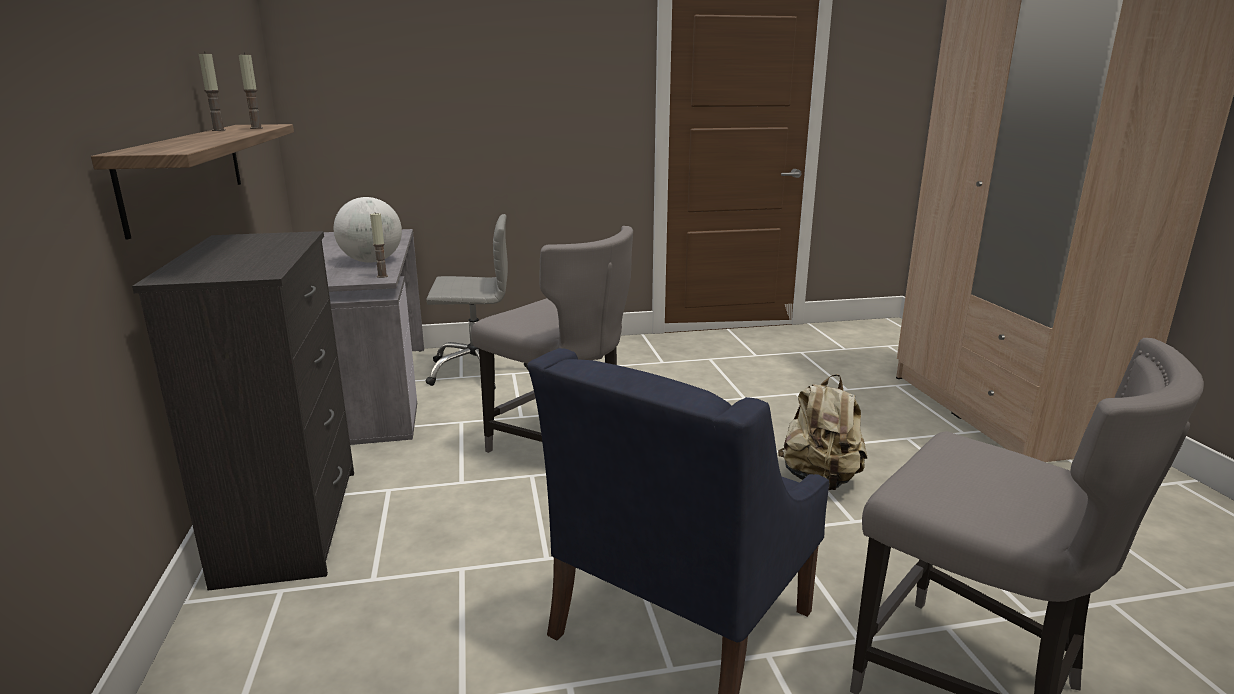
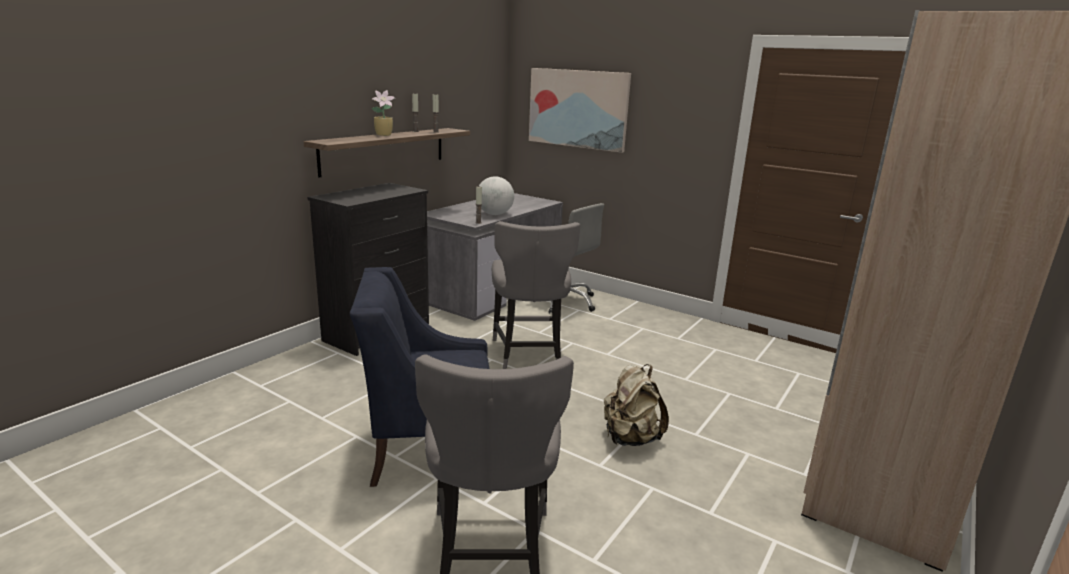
camera: 45 degrees right, 0 degrees up
none -> potted plant [371,90,395,136]
none -> picture [529,68,631,153]

